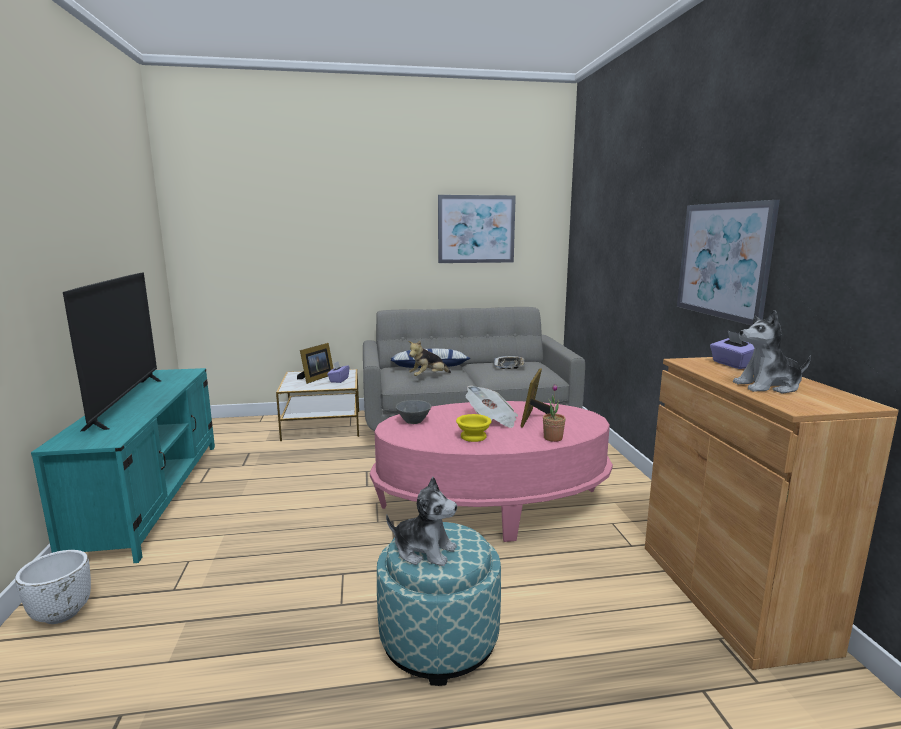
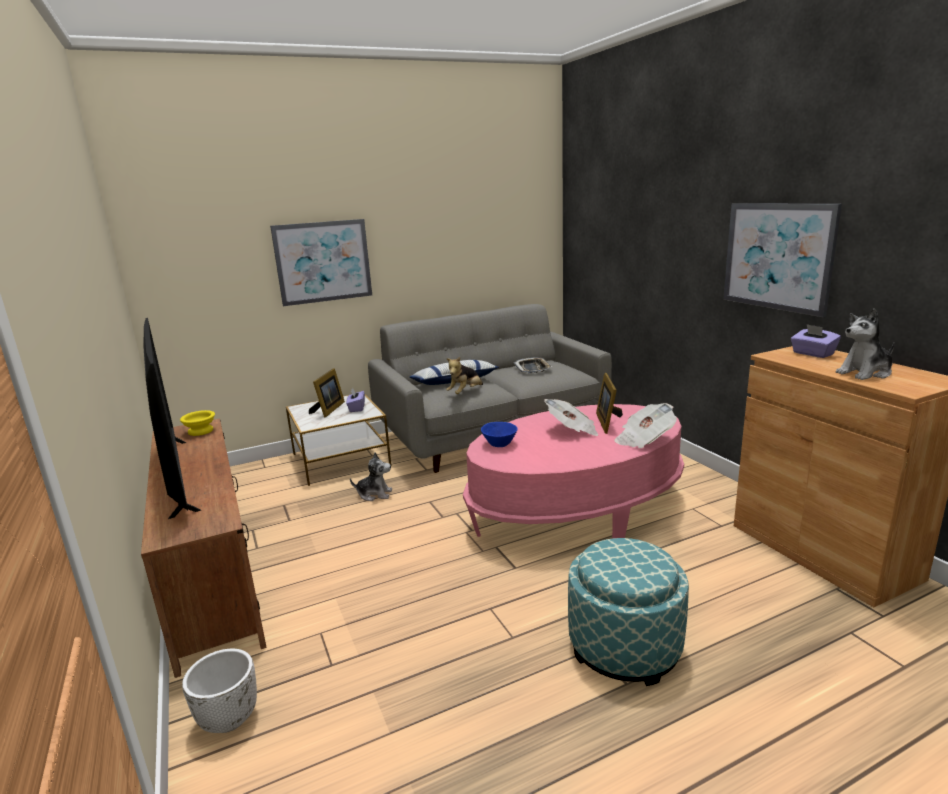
camera: 15 degrees left, 5 degrees up
turquoise tv stand [31,368,215,563] -> brown tv stand [141,418,267,678]
plush toy [386,477,457,566] -> plush toy moved to [350,452,392,501]
grey bowl [396,400,431,424] -> blue bowl [481,422,518,447]
picture [438,195,516,263] -> picture moved to [270,219,372,306]
yellow bowl [456,414,492,442] -> yellow bowl moved to [180,410,215,436]
potted plant [543,384,566,442] -> newspaper [614,403,677,448]

